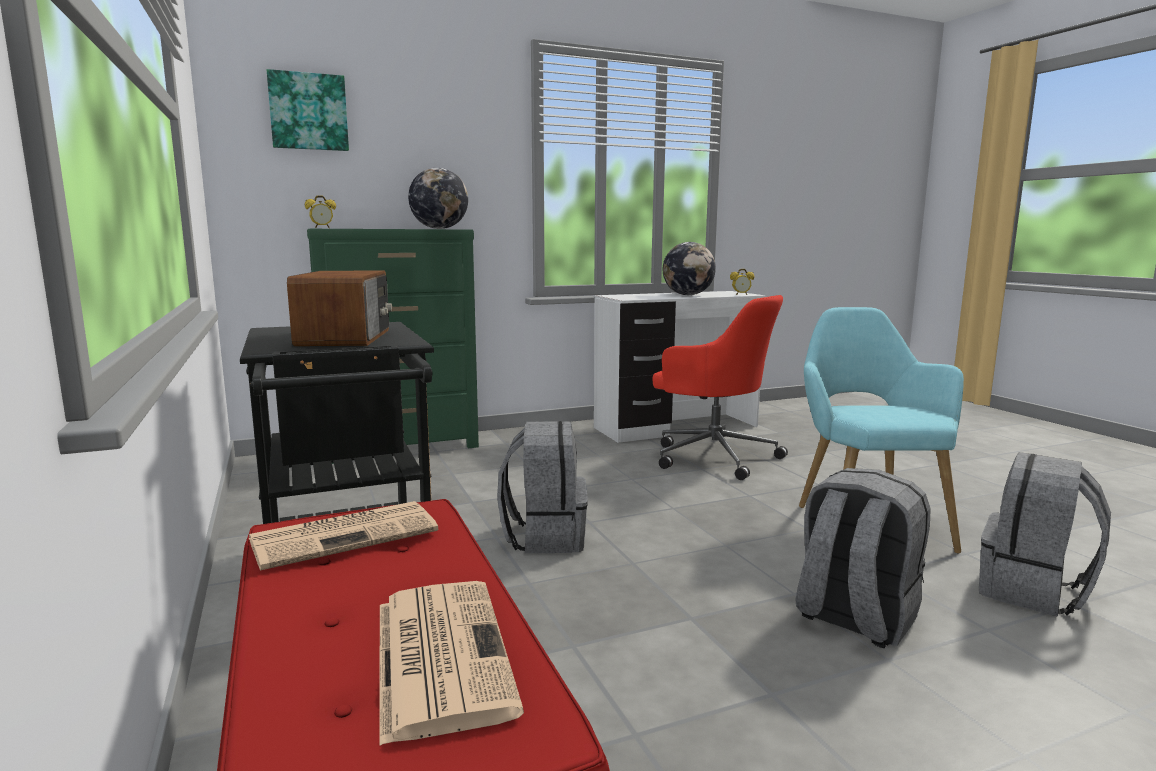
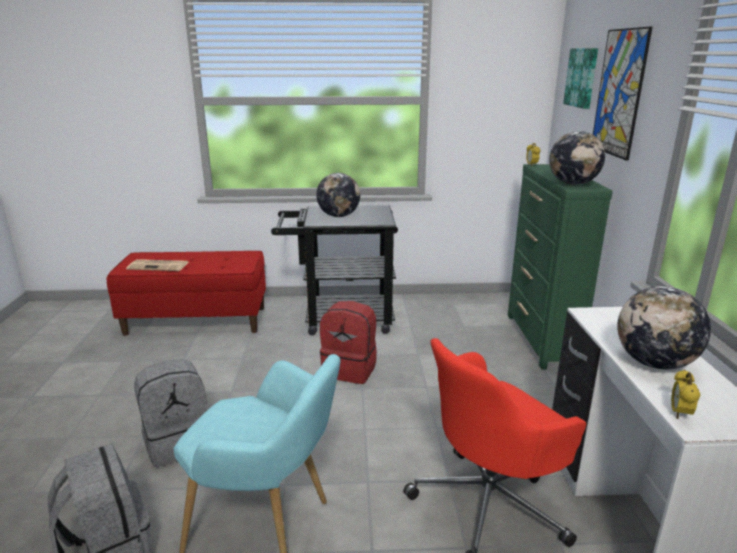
camera: 110 degrees right, 10 degrees up
newspaper [249,501,438,570] -> none
radio [287,271,393,346] -> globe [316,173,360,217]
grey backpack [497,421,588,553] -> red backpack [320,301,377,384]
none -> picture [593,27,652,161]

